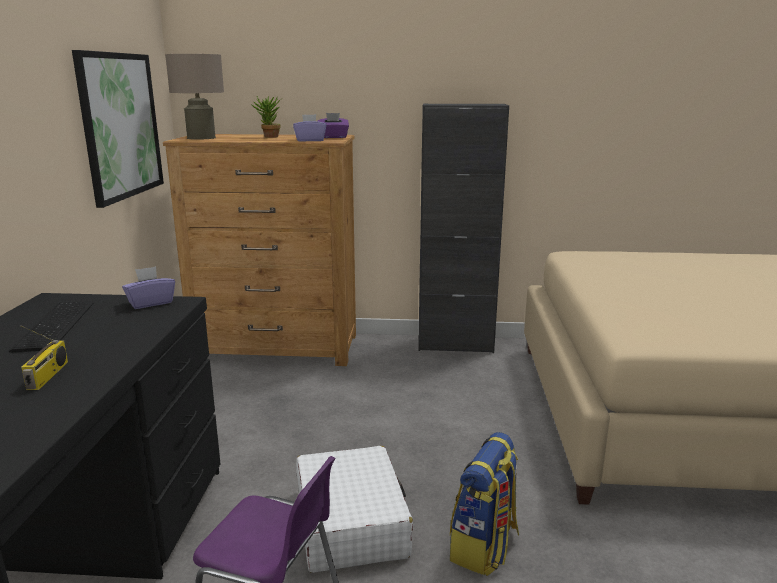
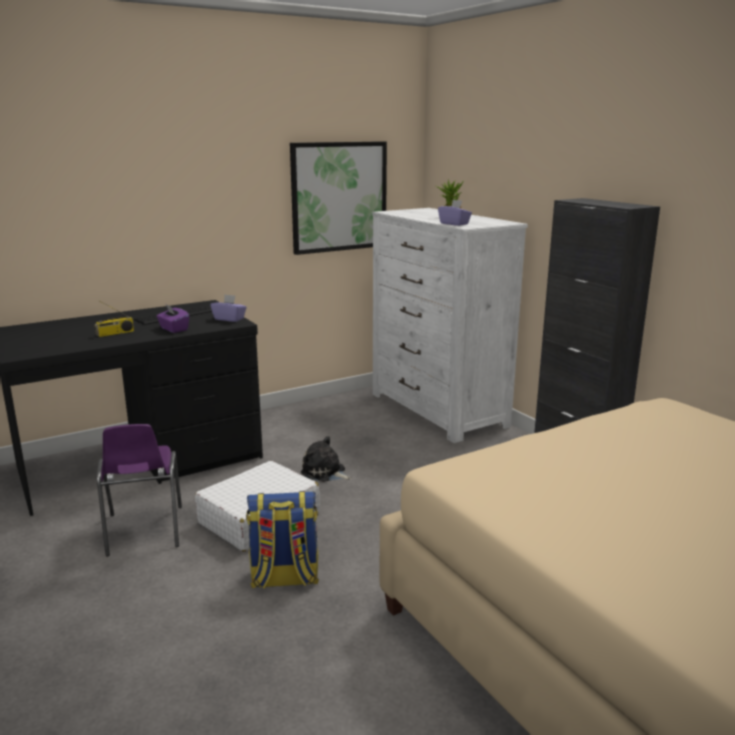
camera: 55 degrees right, 0 degrees up
brown dresser [163,134,356,366] -> white dresser [372,208,528,443]
beige table lamp [165,54,224,140] -> none
purple tissue box [318,113,349,138] -> purple tissue box moved to [156,305,189,333]
none -> plush toy [301,436,352,482]

